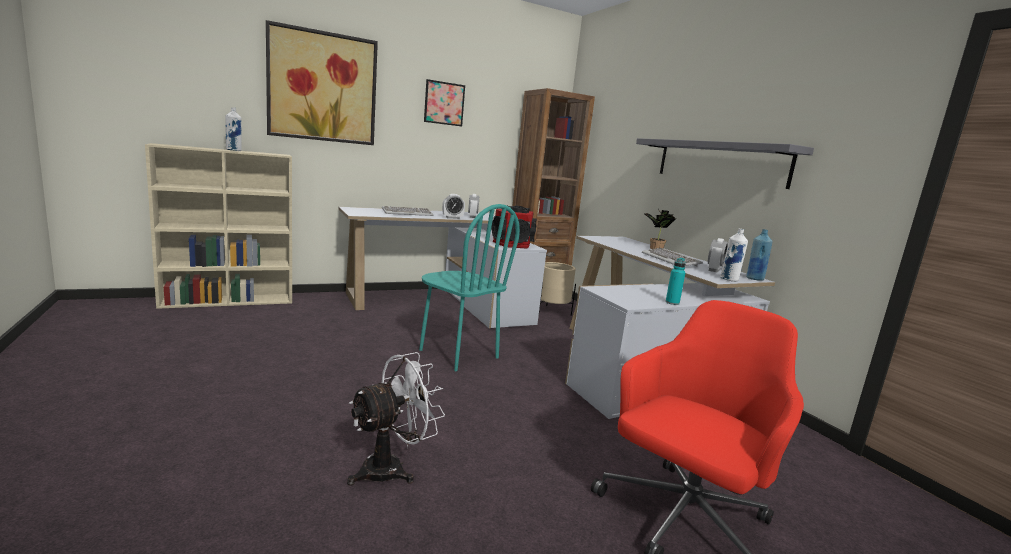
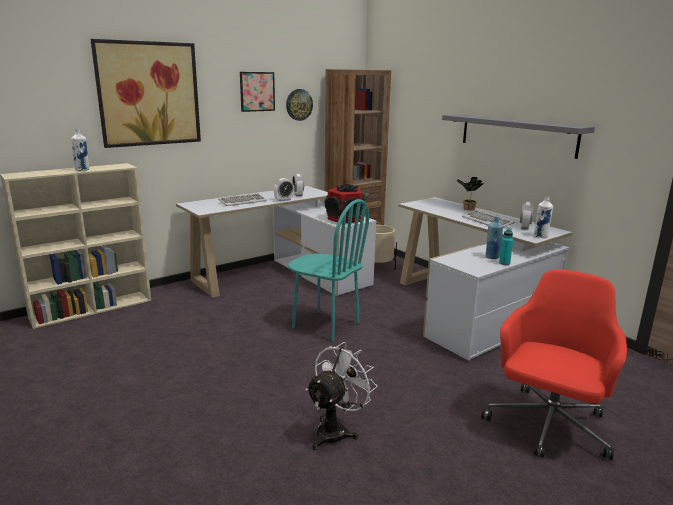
camera: 10 degrees left, 5 degrees up
blue bottle [746,229,773,281] -> blue bottle moved to [486,217,503,259]
none -> wall clock [286,89,313,121]

